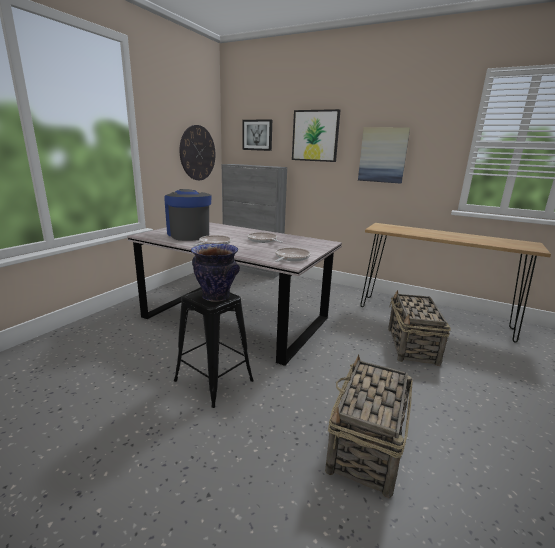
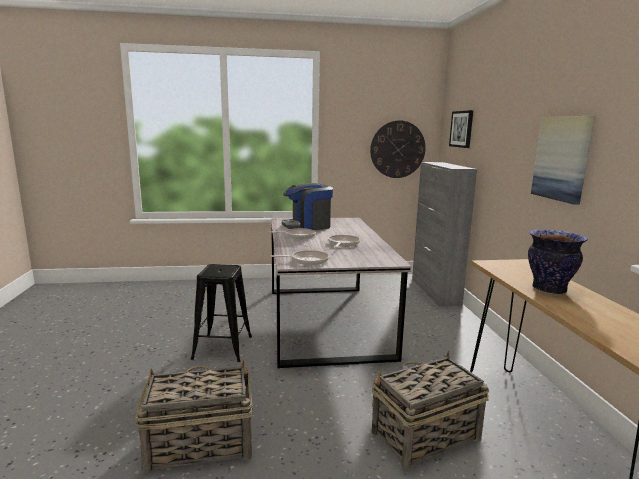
camera: 55 degrees right, 5 degrees down
coffee machine [165,189,212,241] -> coffee machine turned 135 degrees counterclockwise [282,183,333,230]
vase [191,244,240,302] -> vase moved to [528,229,588,294]
picture [292,109,341,162] -> none

